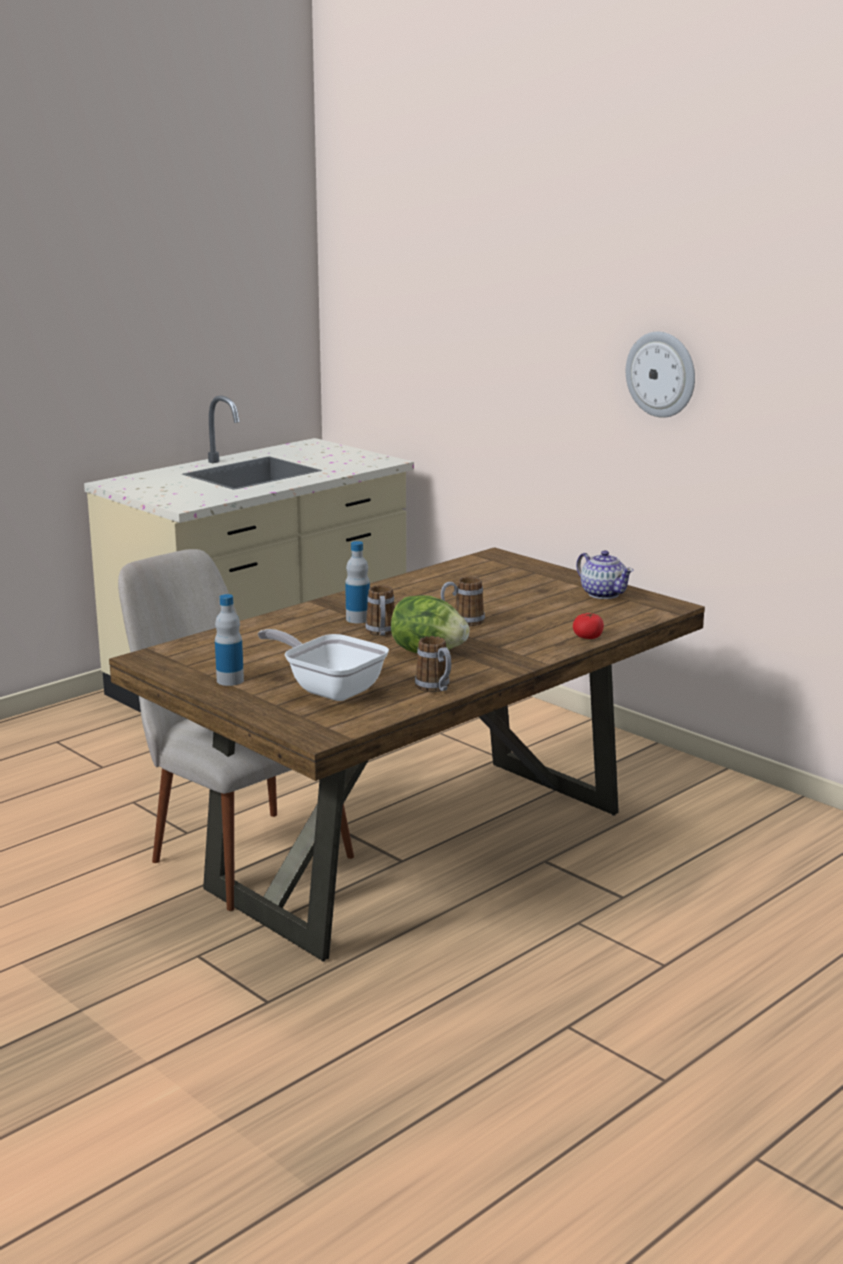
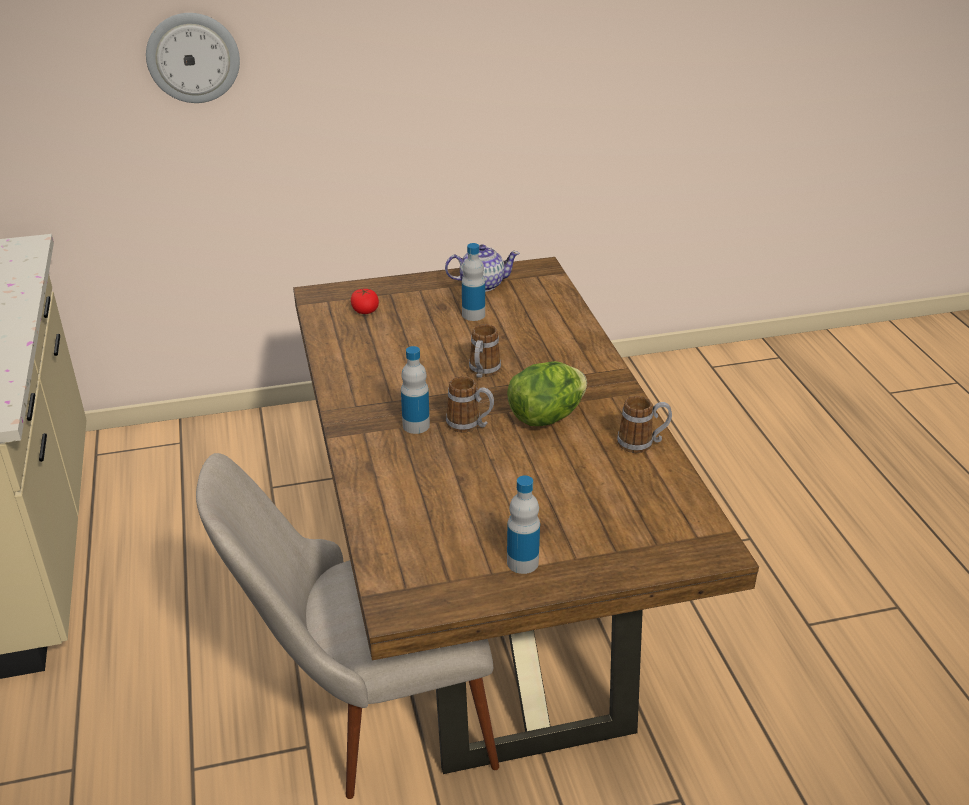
camera: 60 degrees left, 15 degrees up
frying pan [258,629,389,701] -> none
tomato [573,613,604,639] -> tomato moved to [351,288,379,314]
wall clock [626,332,695,418] -> wall clock moved to [146,13,240,103]
none -> bottle [462,243,485,321]

